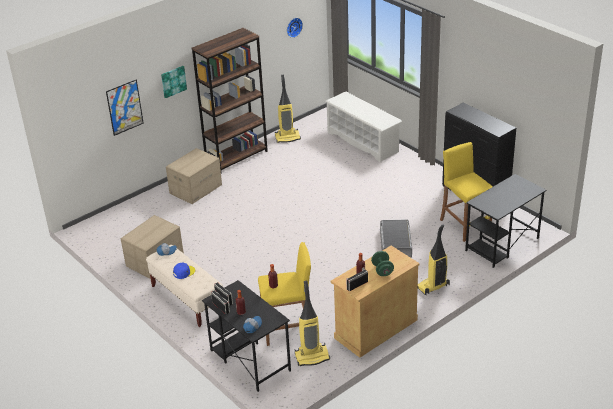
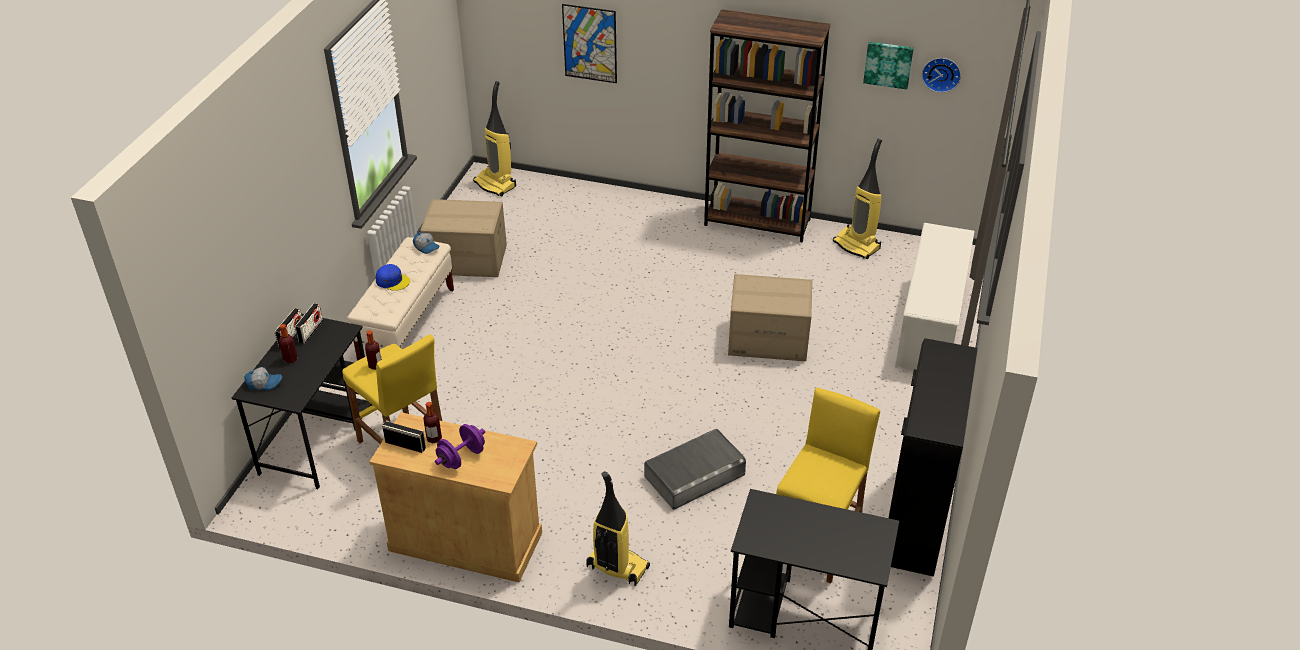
camera: 55 degrees right, 5 degrees up
picture [161,66,187,98] -> picture moved to [863,42,914,90]
cardboard box [166,148,222,204] -> cardboard box moved to [728,274,812,361]
vacuum cleaner [295,281,330,366] -> vacuum cleaner moved to [473,81,516,196]
green dumbbell [371,251,394,276] -> purple dumbbell [435,424,485,469]

